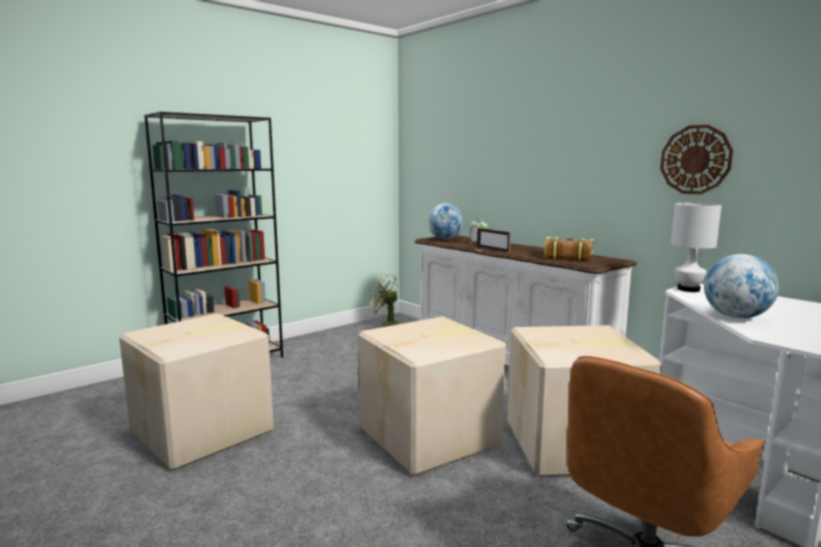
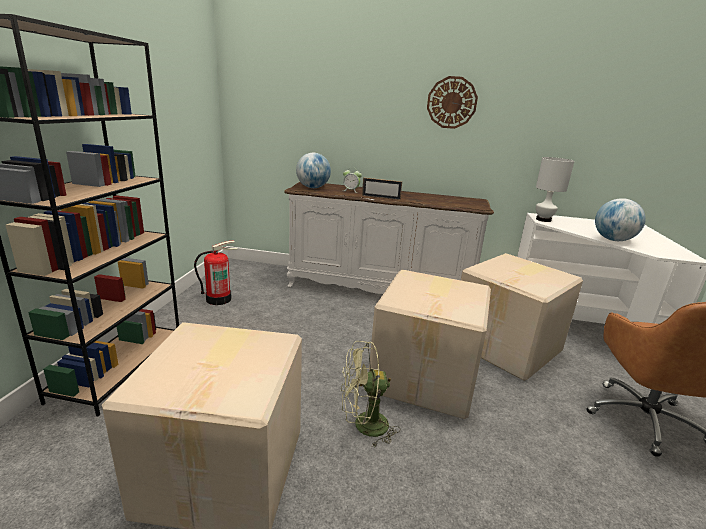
camera: 40 degrees left, 10 degrees up
green fan [367,273,400,328] -> green fan moved to [341,341,401,447]
book [544,237,594,261] -> none
wall clock [660,125,733,194] -> wall clock moved to [427,76,478,129]
none -> fire extinguisher [194,241,238,305]

